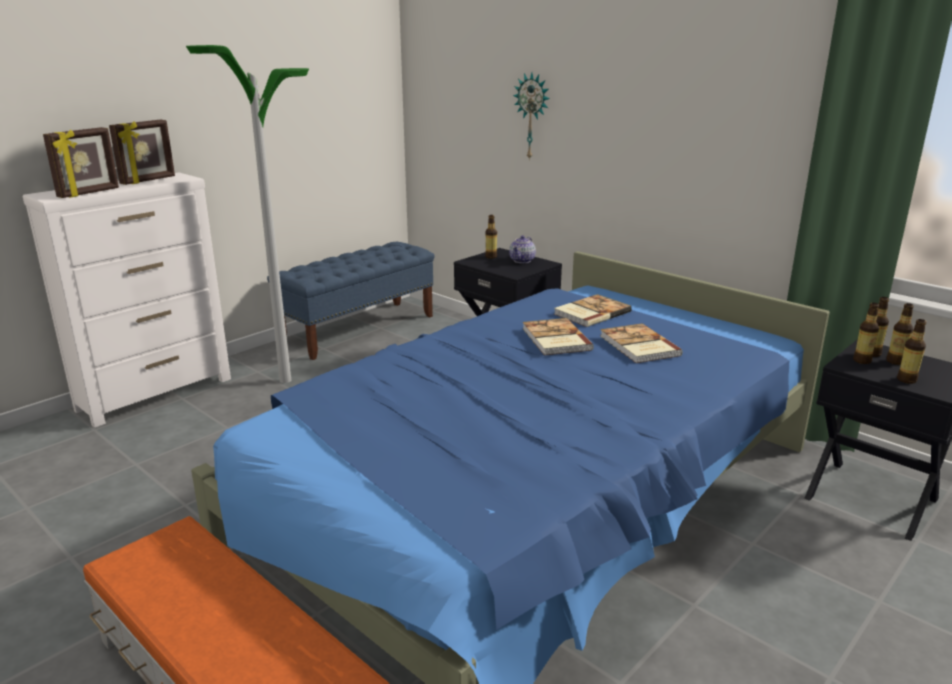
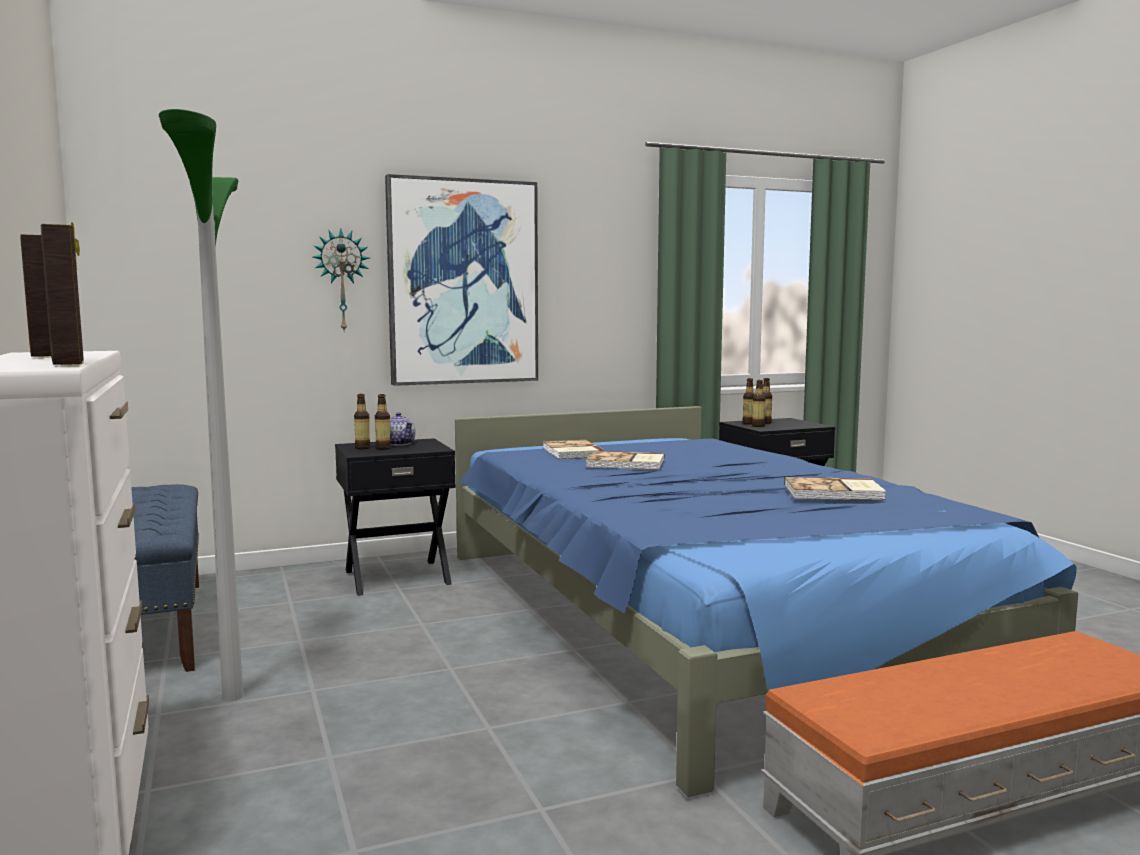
camera: 65 degrees left, 15 degrees down
book [600,323,683,363] -> book moved to [784,477,886,500]
bottle [897,319,926,384] -> bottle moved to [375,394,391,450]
none -> picture [385,174,538,386]

